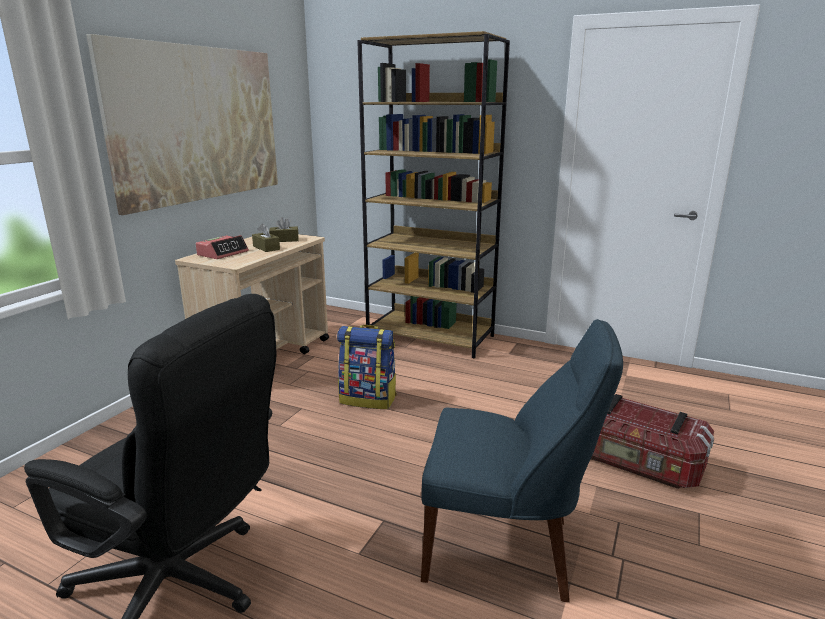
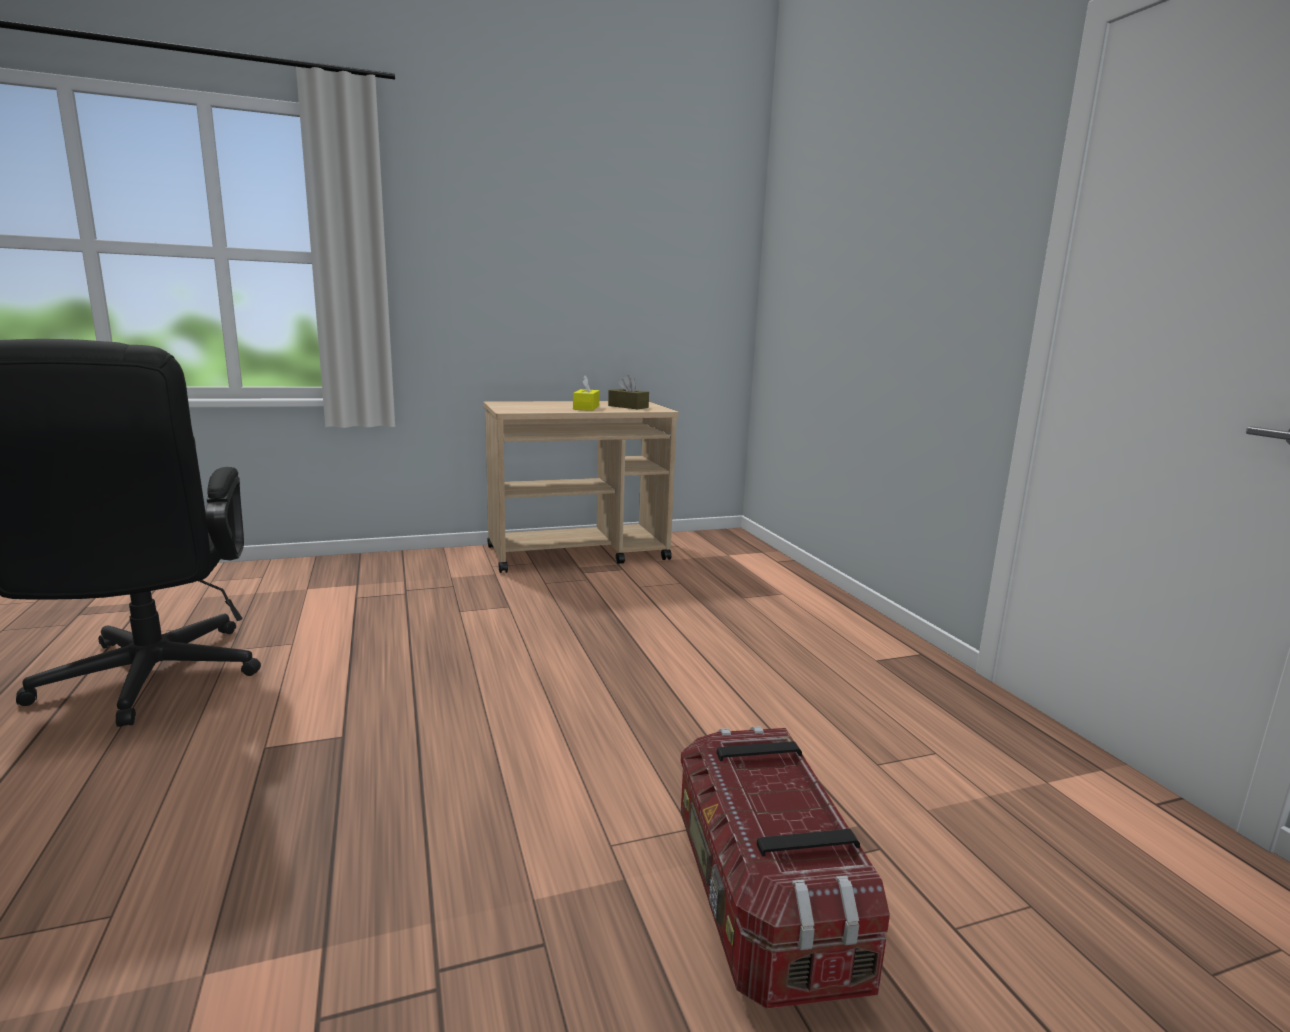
camera: 45 degrees right, 5 degrees down
picture [86,34,278,215] -> none
alarm clock [196,235,249,259] -> none
brown tissue box [252,224,280,252] -> yellow tissue box [573,375,599,411]
backpack [337,325,397,409] -> none
brown bookcase [357,31,510,359] -> none
blue chair [421,319,623,602] -> none

